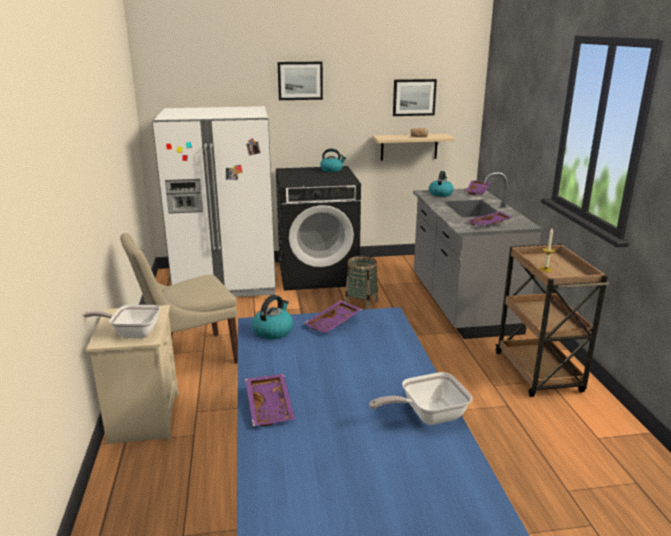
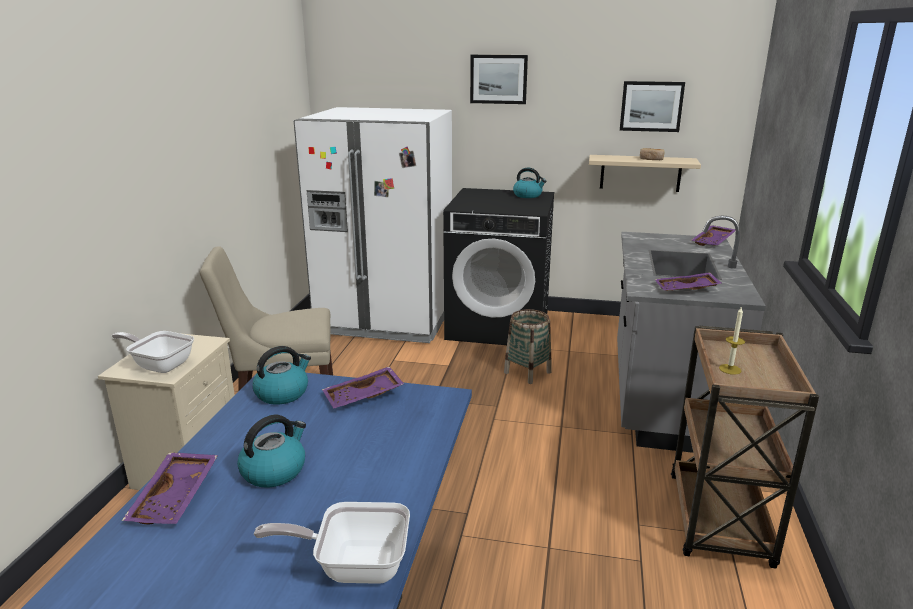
camera: 20 degrees right, 0 degrees up
kettle [429,171,454,197] -> kettle moved to [237,415,306,488]

